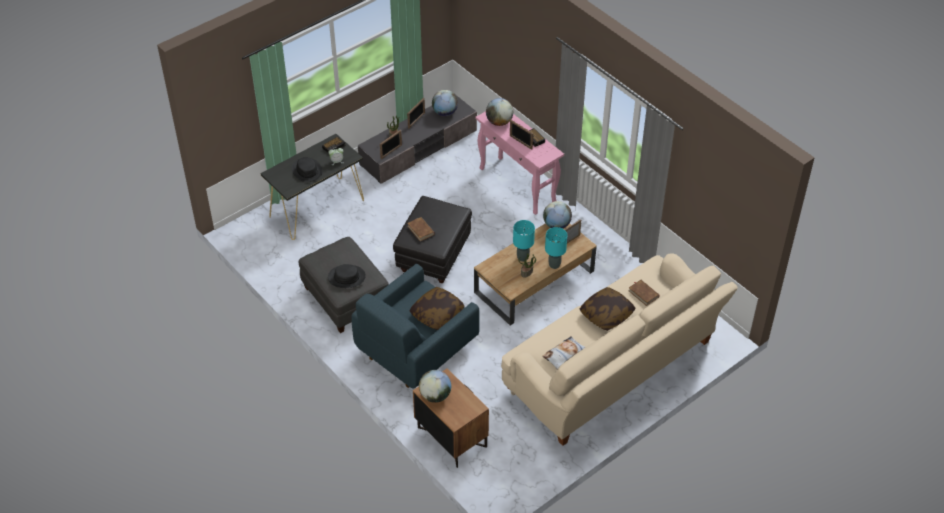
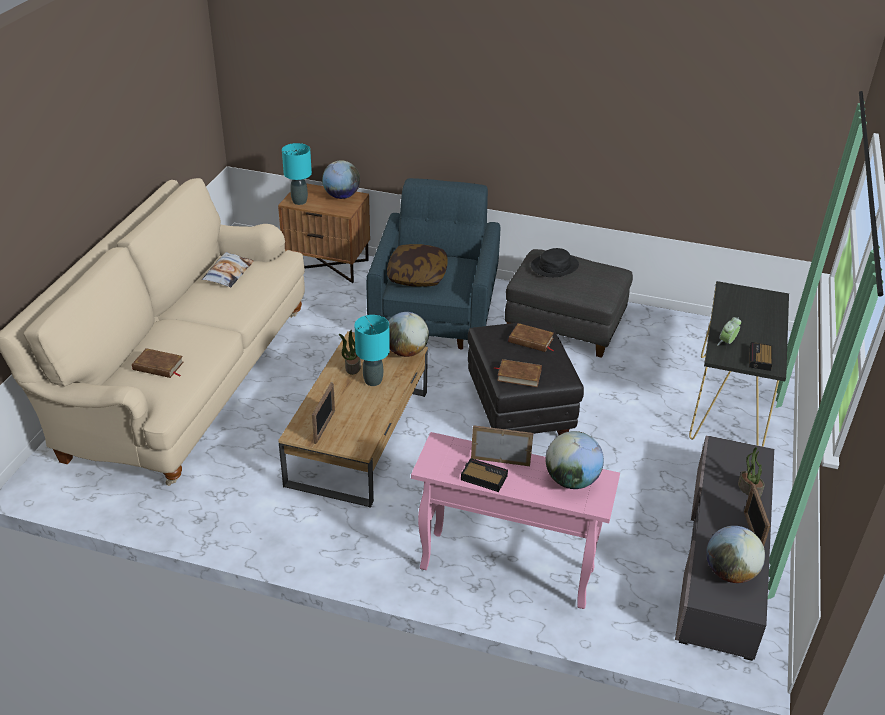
camera: 145 degrees right, 10 degrees down
black hat [292,157,323,182] -> none
picture frame [380,130,402,159] -> none
globe [543,201,572,229] -> globe moved to [388,312,429,357]
turquoise table lamp [545,227,567,269] -> turquoise table lamp moved to [282,143,312,205]
pillow [580,287,636,331] -> none
none -> brown book [494,359,542,387]

